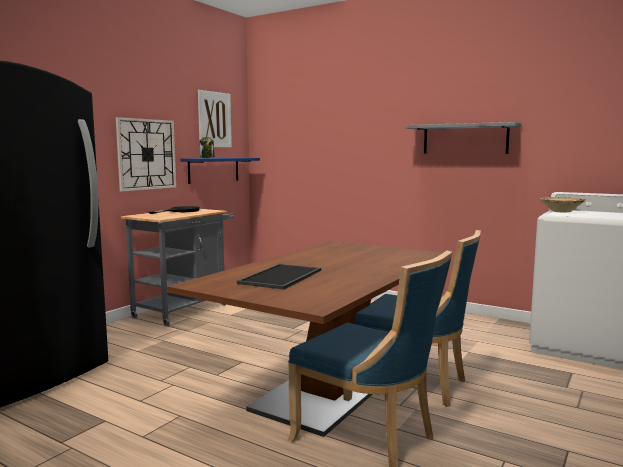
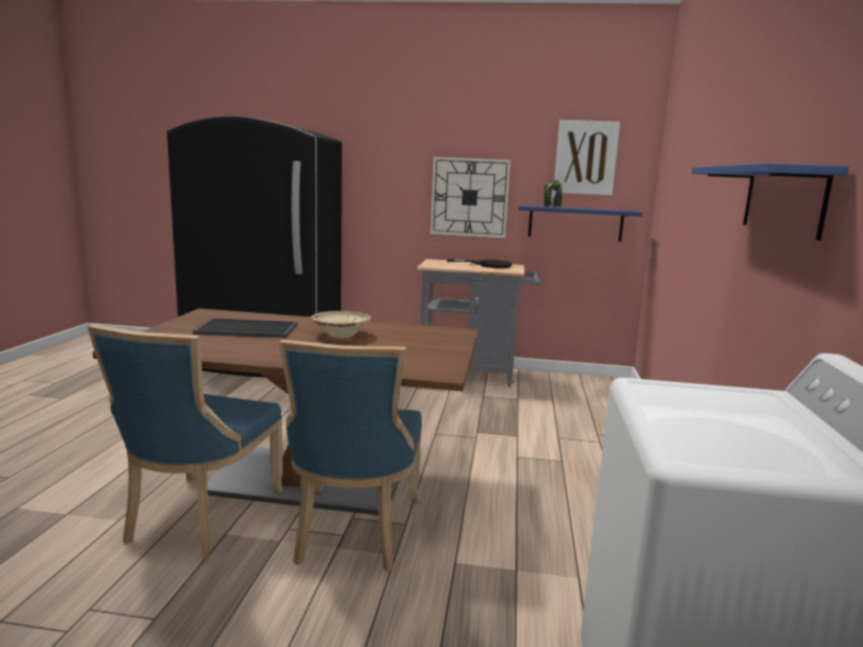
camera: 65 degrees right, 5 degrees up
grey shelf [405,122,522,154] -> blue shelf [691,163,849,240]
beige bowl [540,197,586,212] -> beige bowl moved to [310,311,371,338]

